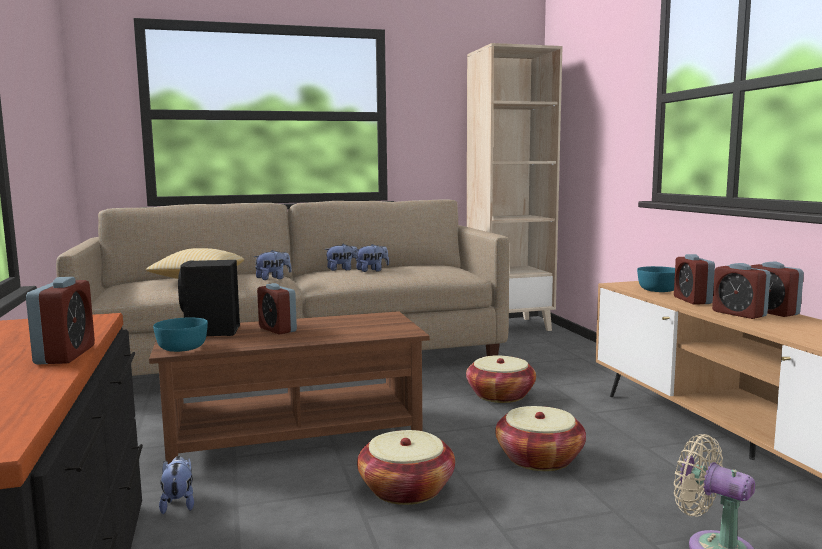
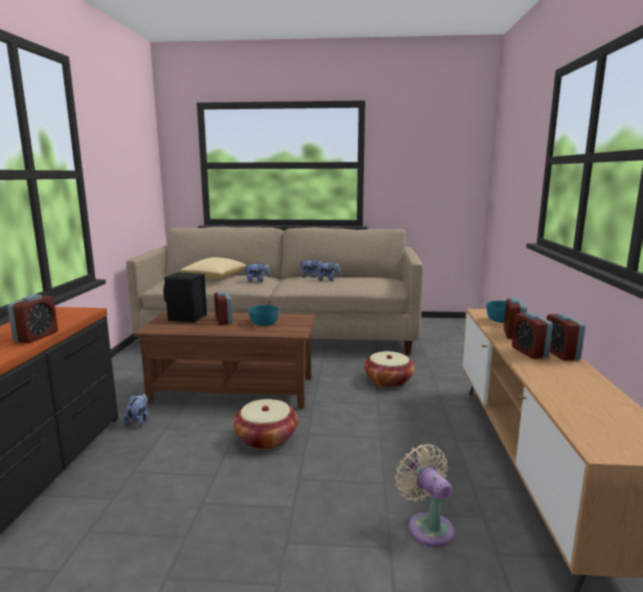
camera: 20 degrees right, 5 degrees up
turquoise bowl [153,317,208,352] -> turquoise bowl moved to [248,305,279,326]
beige bookcase [467,43,563,331] -> none
basket [495,406,586,471] -> none

